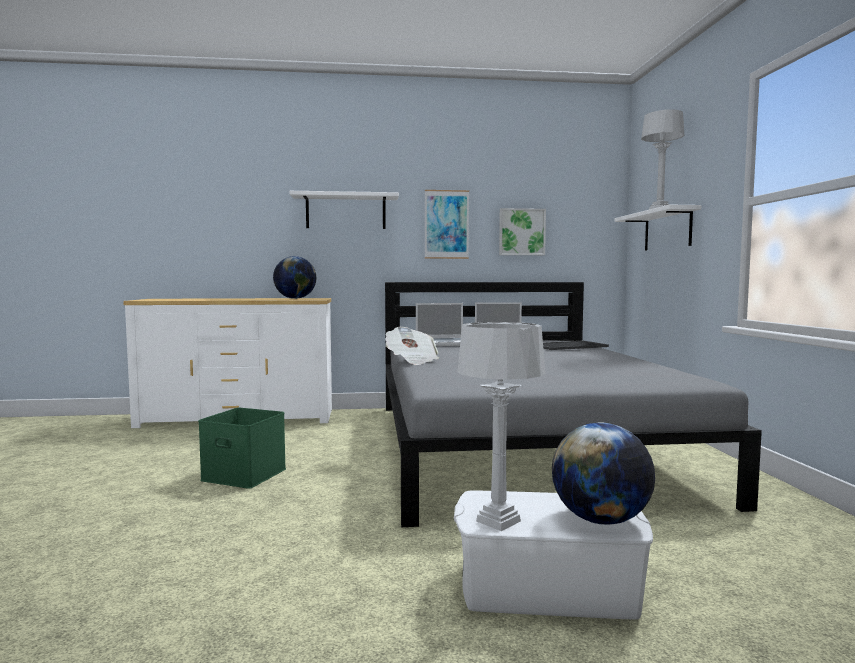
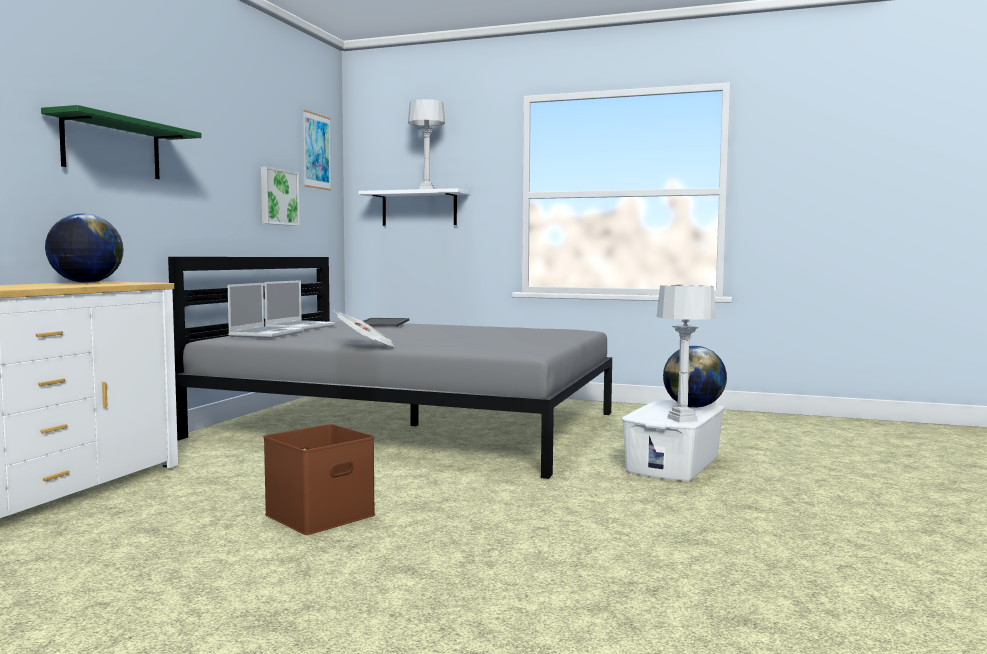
camera: 65 degrees left, 0 degrees up
green storage box [198,408,286,489] -> brown storage box [264,424,375,535]
white shelf [289,191,399,229] -> green shelf [41,105,202,179]
picture [425,190,469,259] -> picture moved to [303,110,331,190]

